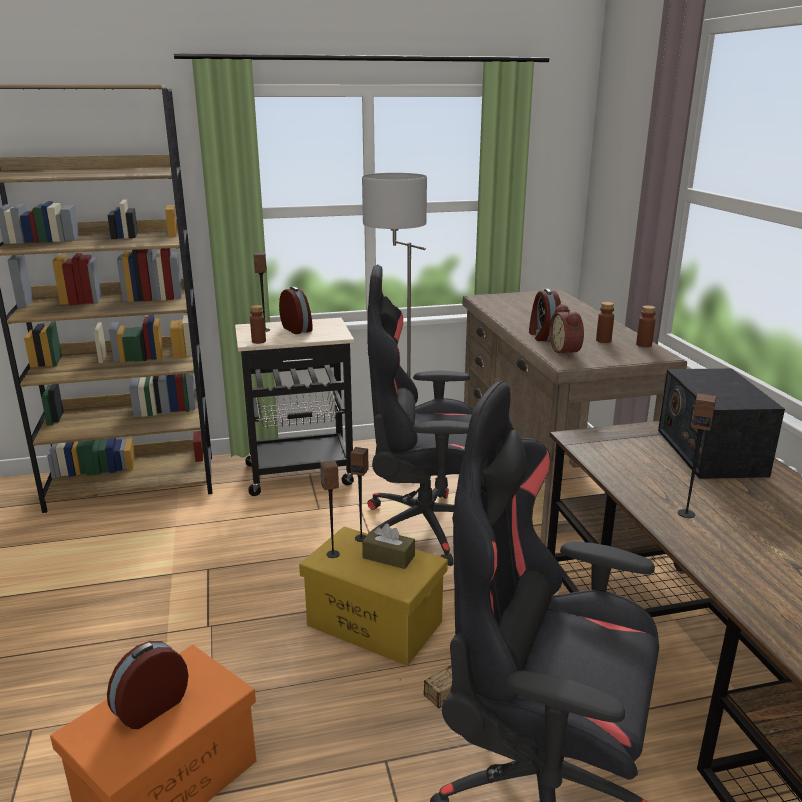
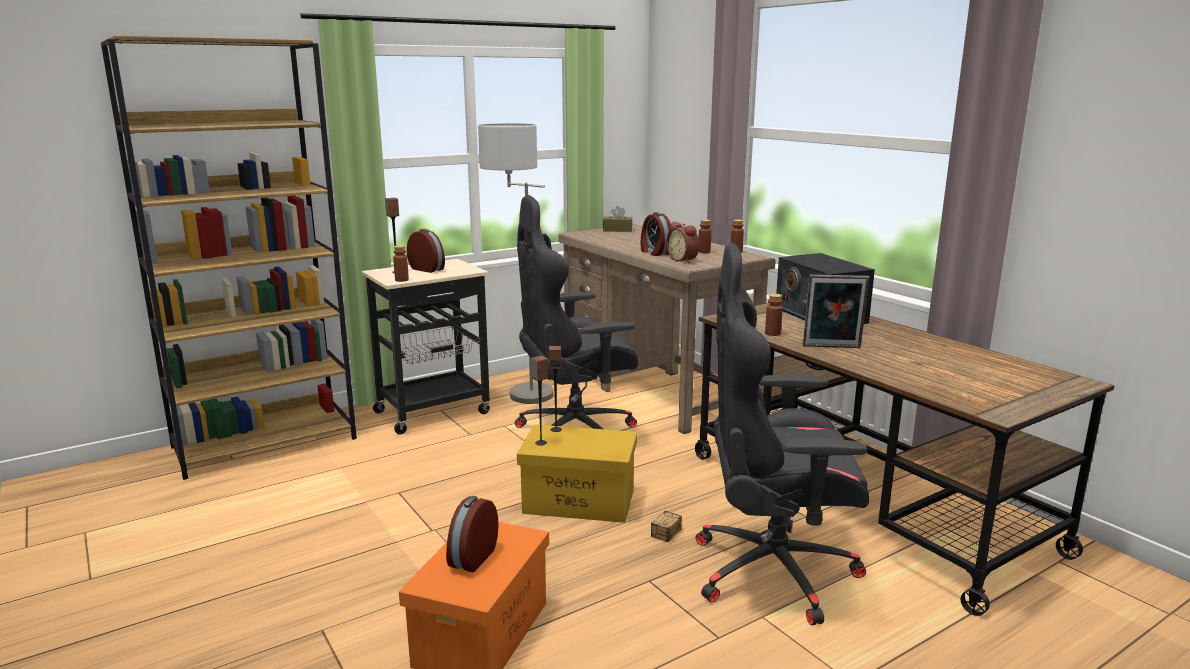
camera: 20 degrees left, 5 degrees down
brown tissue box [362,524,415,569] -> brown tissue box moved to [603,206,633,232]
speaker [678,393,717,518] -> picture frame [803,274,870,348]
none -> brown bottle [765,294,783,336]

